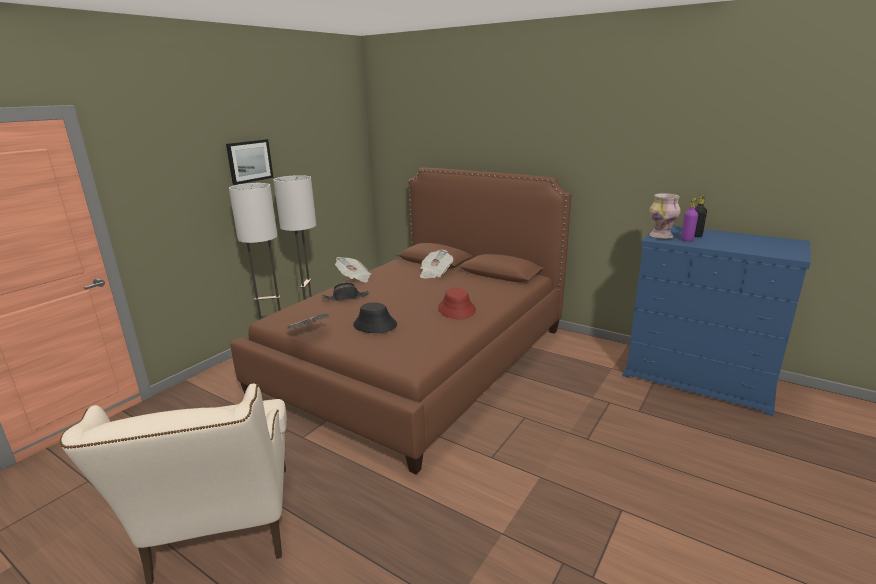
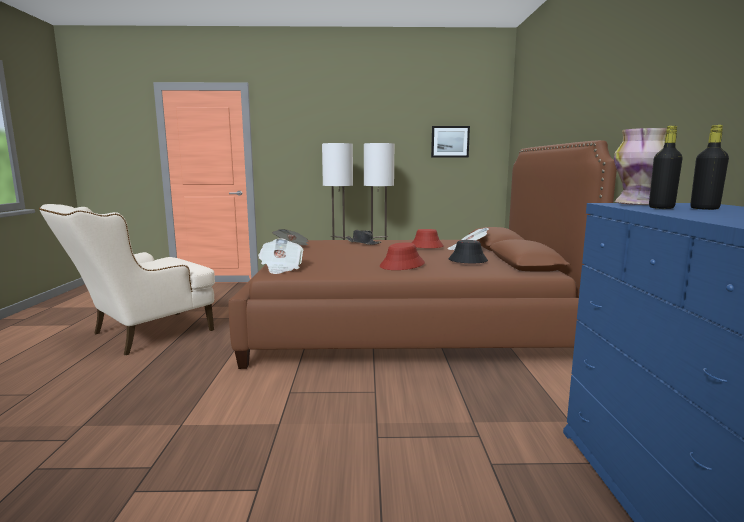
camera: 55 degrees right, 10 degrees down
picture [226,139,274,185] -> picture moved to [431,126,470,158]
newspaper [335,257,371,282] -> newspaper moved to [258,239,304,274]
black hat [353,302,397,333] -> black hat moved to [448,240,488,263]
purple bottle [681,198,698,242] -> black bottle [649,126,683,209]
none -> red hat [412,229,444,248]

